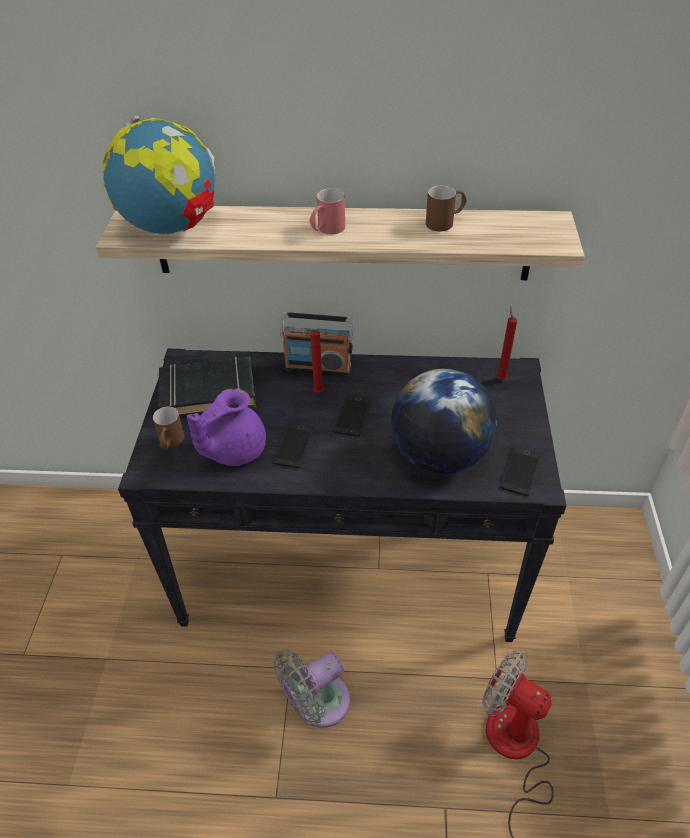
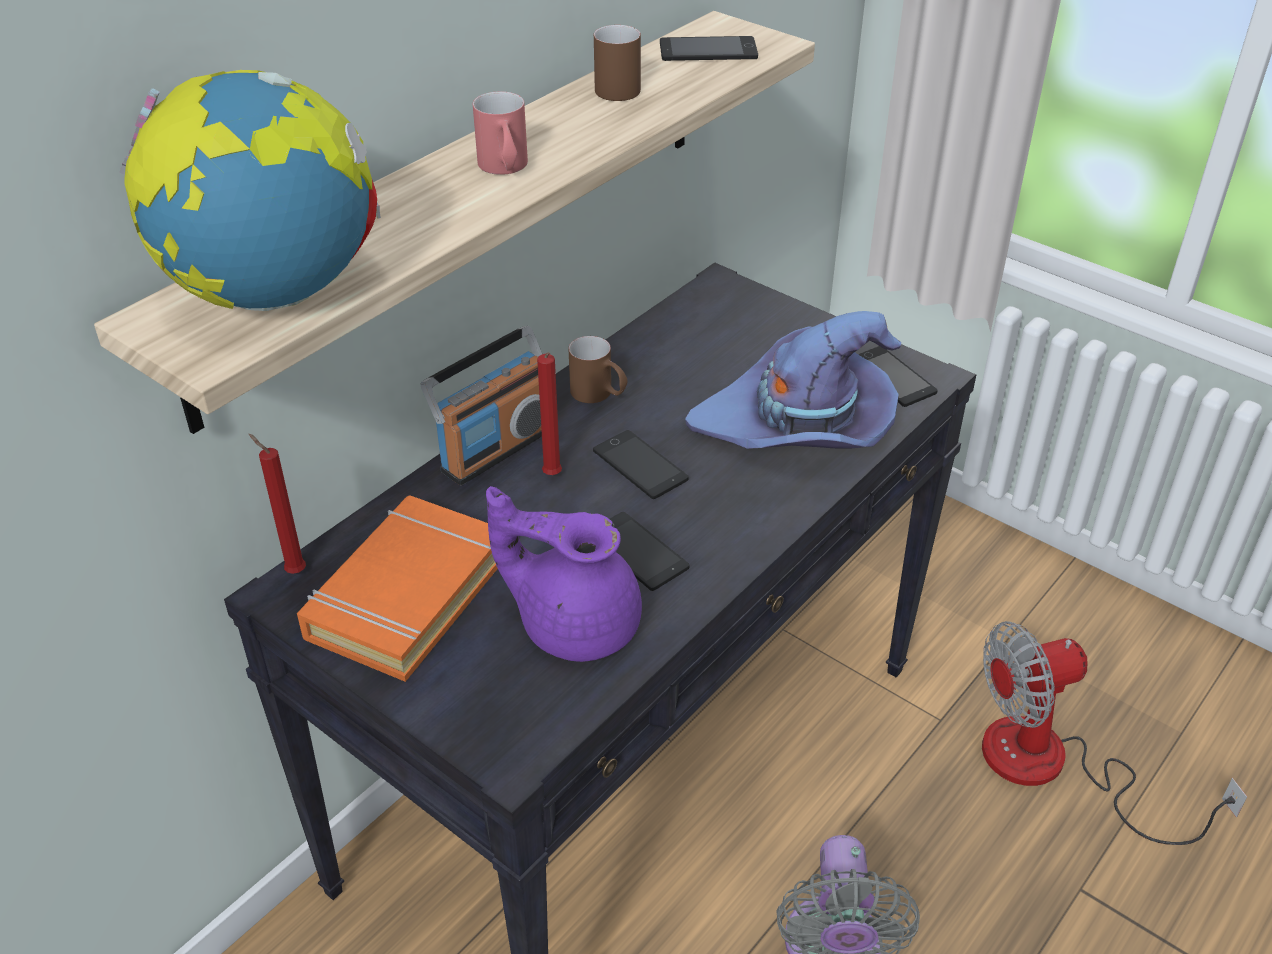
camera: 55 degrees left, 5 degrees down
brown mug [153,407,185,450] -> brown mug moved to [568,336,628,403]
black book [158,356,256,418] -> orange book [297,496,498,682]
purple teapot [187,389,266,466] -> purple teapot turned 120 degrees clockwise [486,486,642,662]
globe [391,369,497,474] -> purple hat [685,311,901,449]
red candle [497,307,517,380] -> red candle moved to [248,434,306,574]
none -> phone [660,36,758,61]

